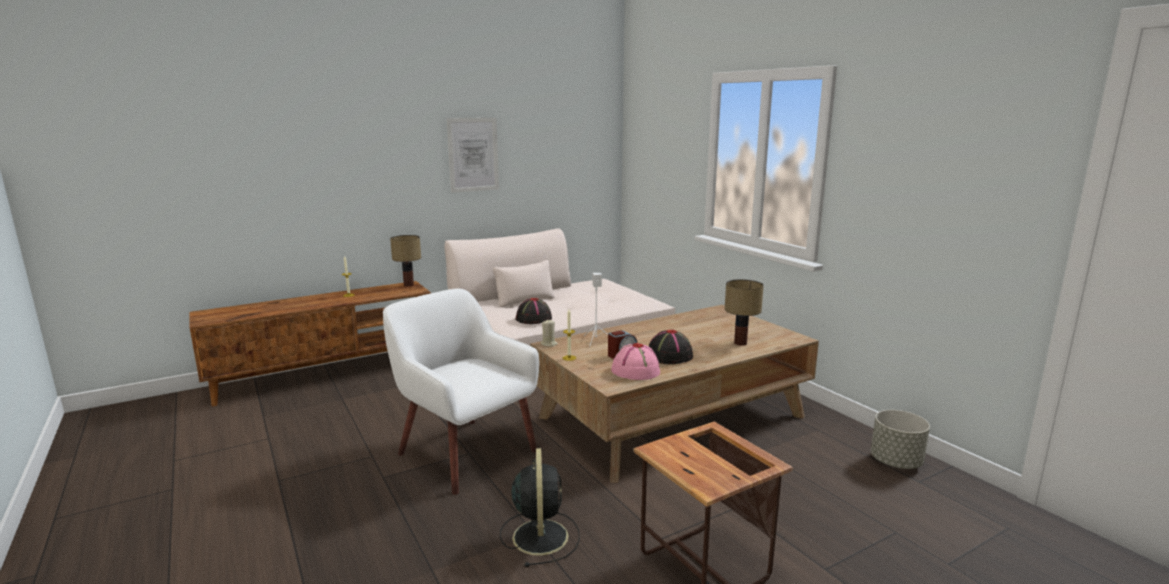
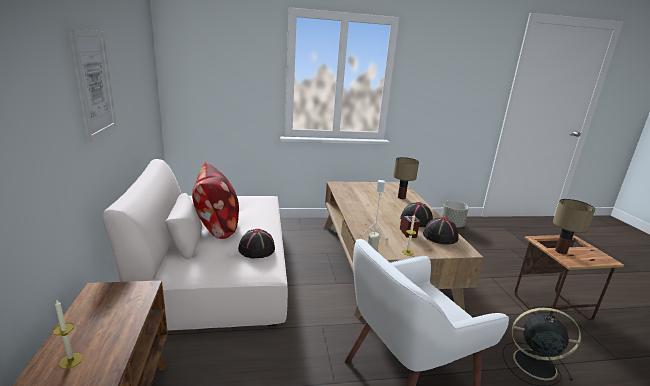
camera: 70 degrees left, 5 degrees up
table lamp [390,235,421,286] -> table lamp moved to [553,199,596,254]
pink hat [611,343,660,380] -> black hat [423,217,459,245]
none -> pillow [192,162,239,239]

